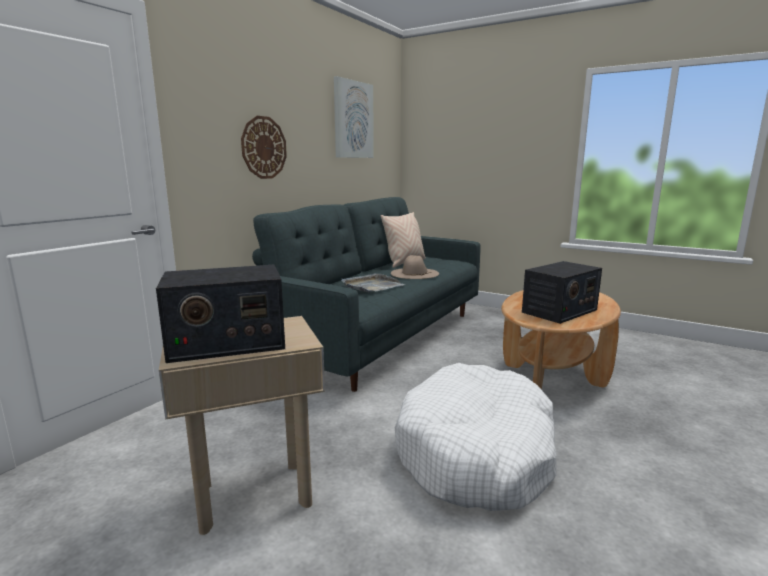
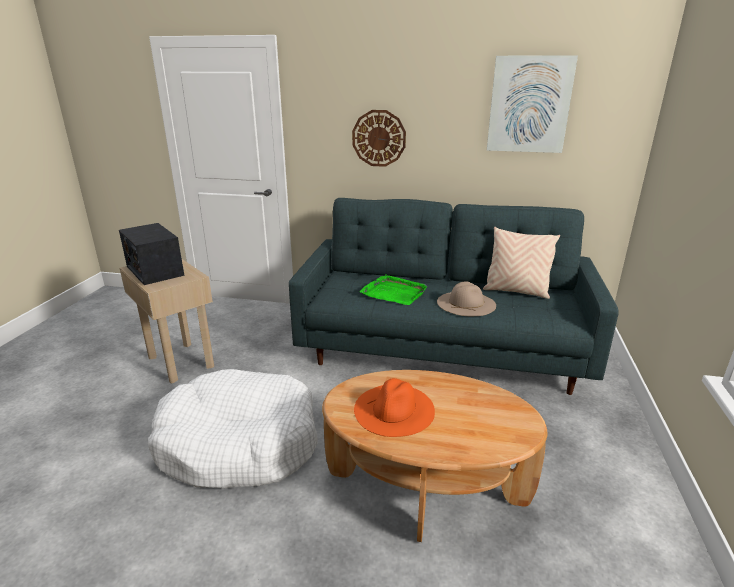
camera: 70 degrees right, 10 degrees up
grey tray [341,274,405,292] -> green tray [360,274,428,305]
radio [522,261,602,324] -> orange hat [354,378,435,437]

